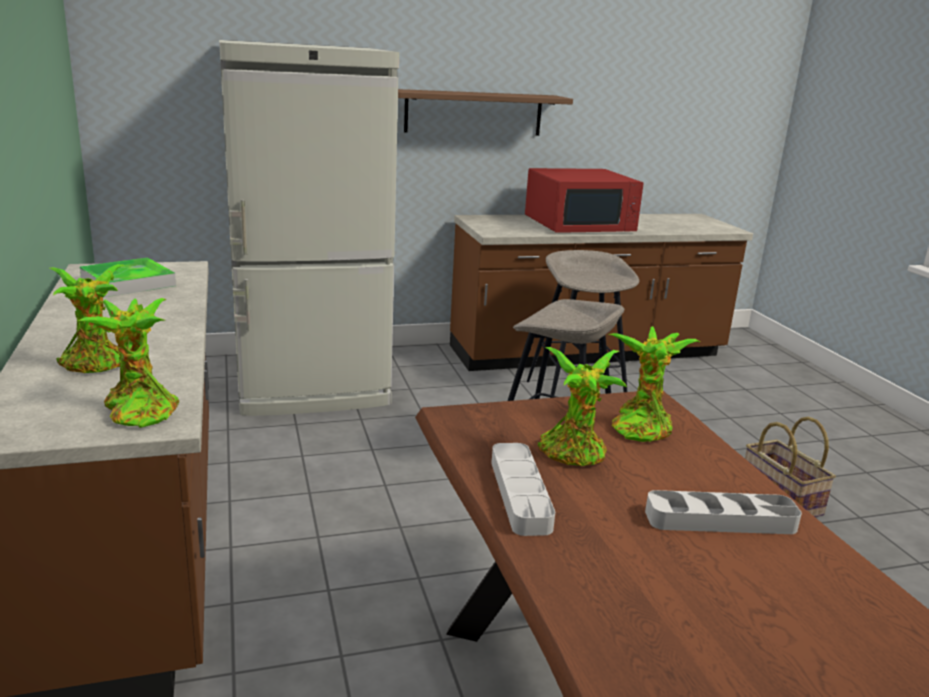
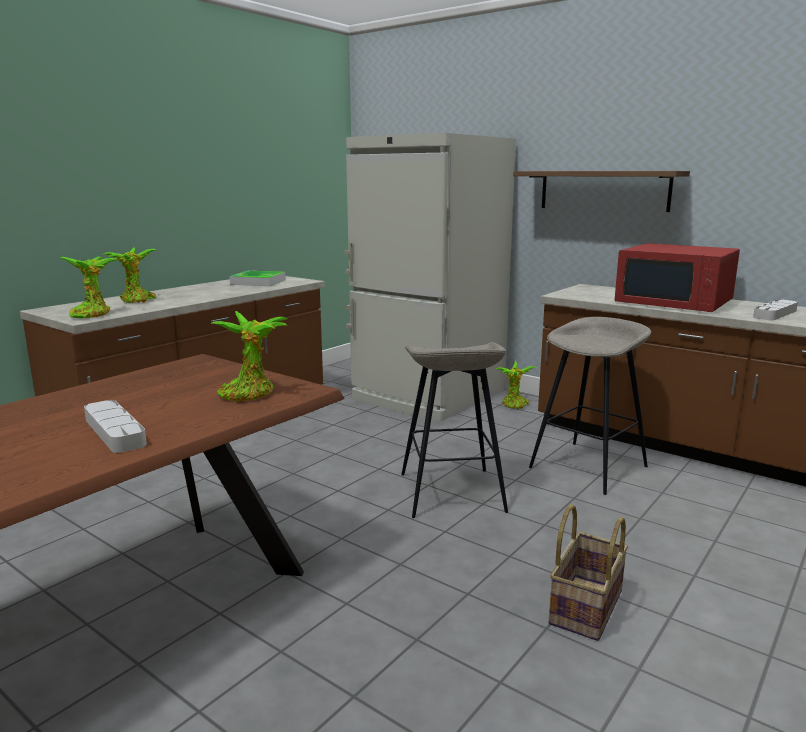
camera: 55 degrees right, 5 degrees down
grey tray [491,443,555,536] -> grey tray moved to [753,299,798,320]
potted plant [538,347,627,466] -> potted plant moved to [496,361,536,409]

